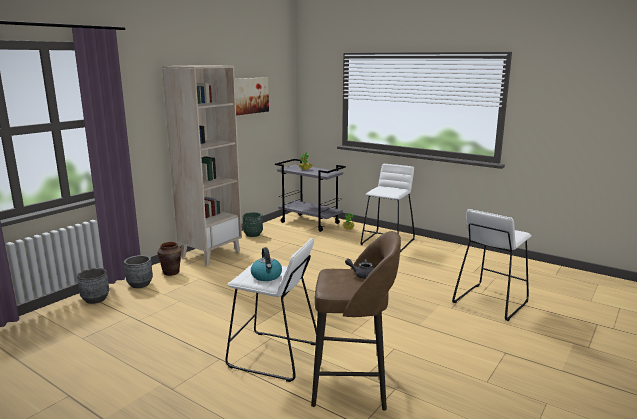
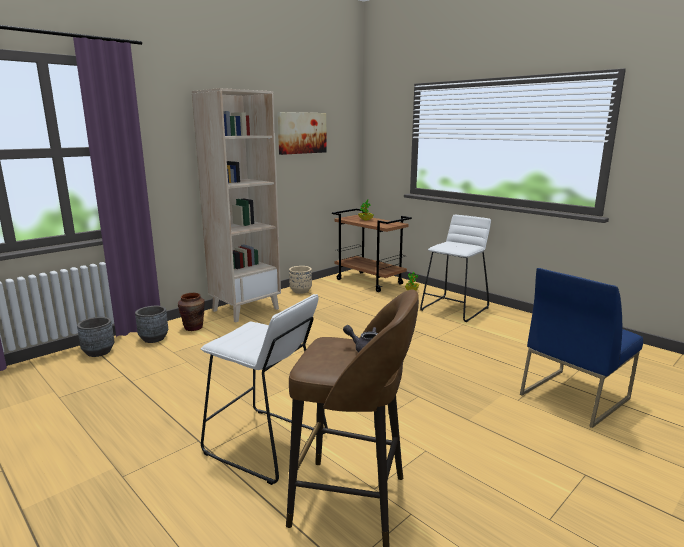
camera: 10 degrees right, 0 degrees up
green planter [242,212,263,237] -> beige planter [289,266,312,294]
kettle [251,247,282,281] -> none
grey cart [275,159,346,232] -> brown cart [332,208,412,292]
white stool [452,209,532,321] -> blue chair [520,268,643,428]

